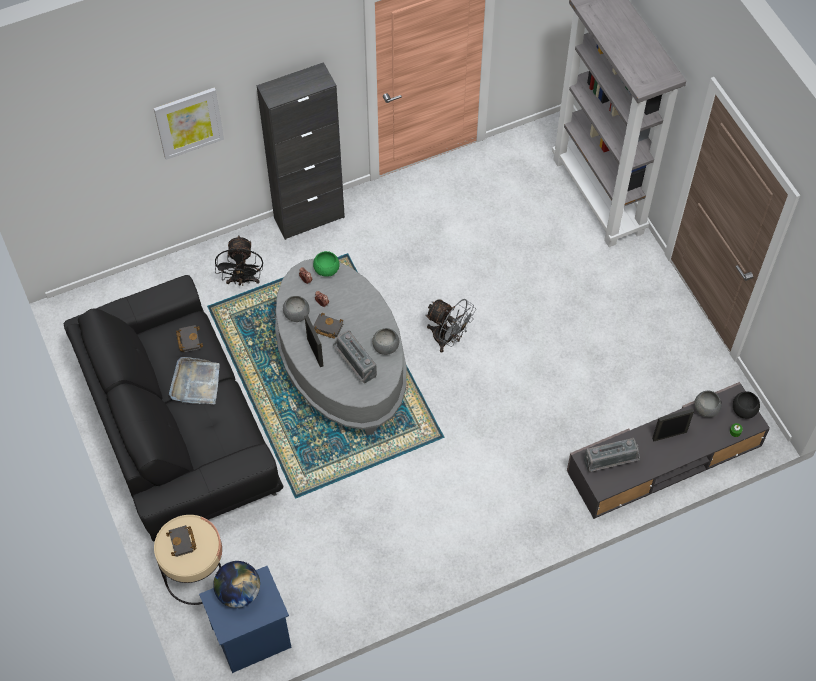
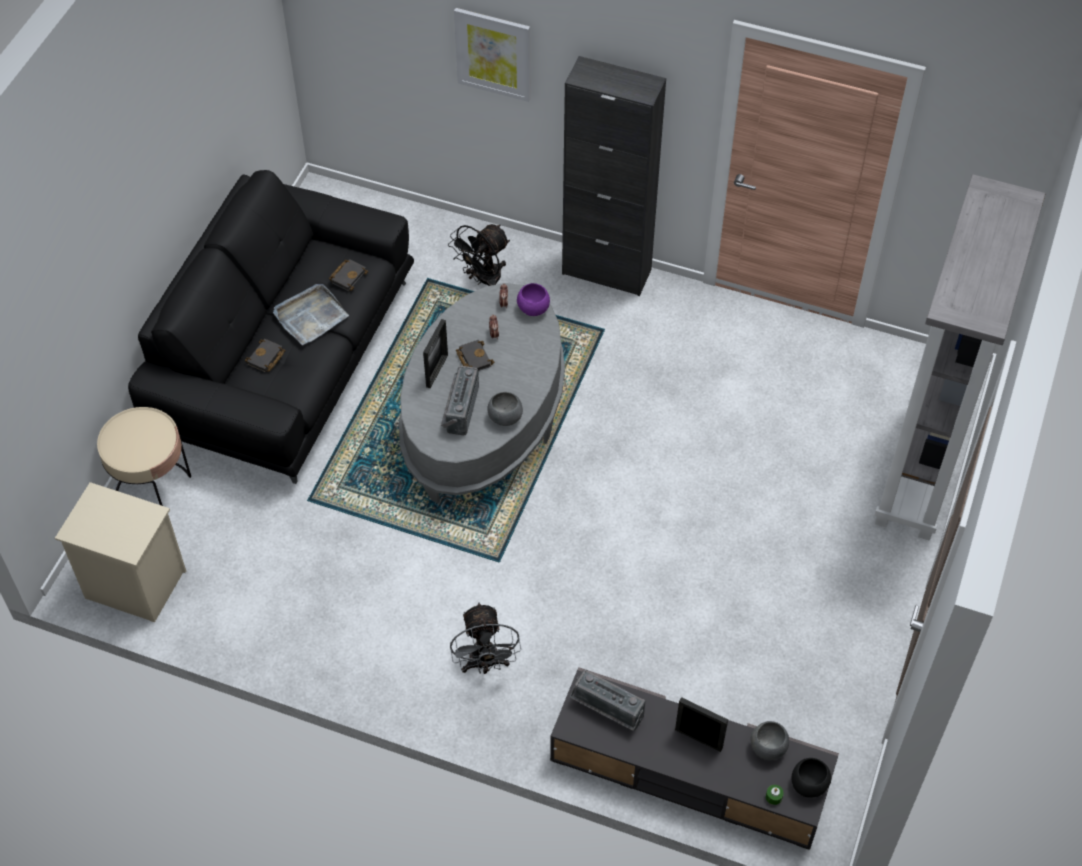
camera: 45 degrees right, 5 degrees down
black book [166,525,197,557] -> black book moved to [245,339,286,372]
blue nightstand [199,566,292,673] -> beige nightstand [55,482,186,622]
globe [213,561,260,608] -> none
grey bowl [283,296,310,322] -> none
green bowl [313,251,340,277] -> purple bowl [517,283,550,316]
grey fan [425,299,476,353] -> grey fan moved to [450,602,521,674]

